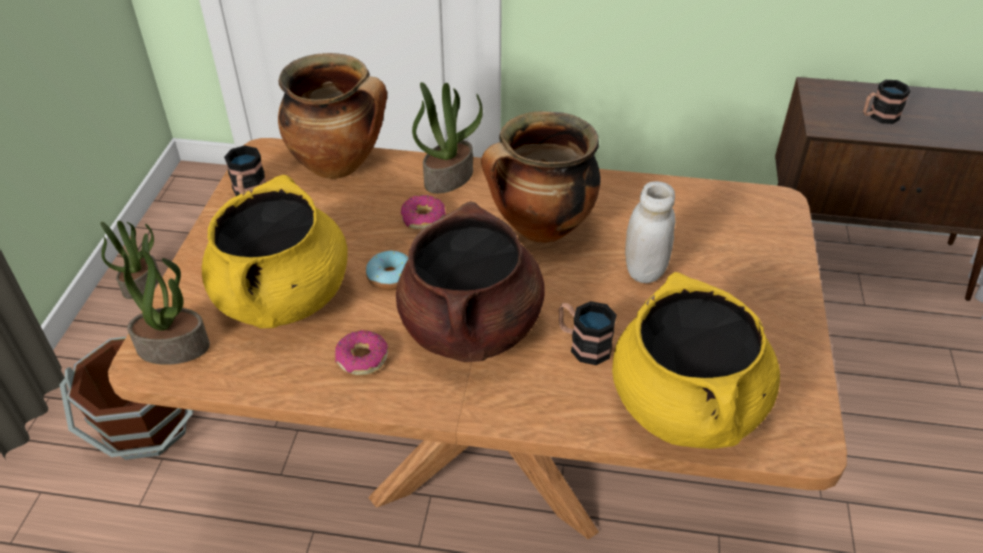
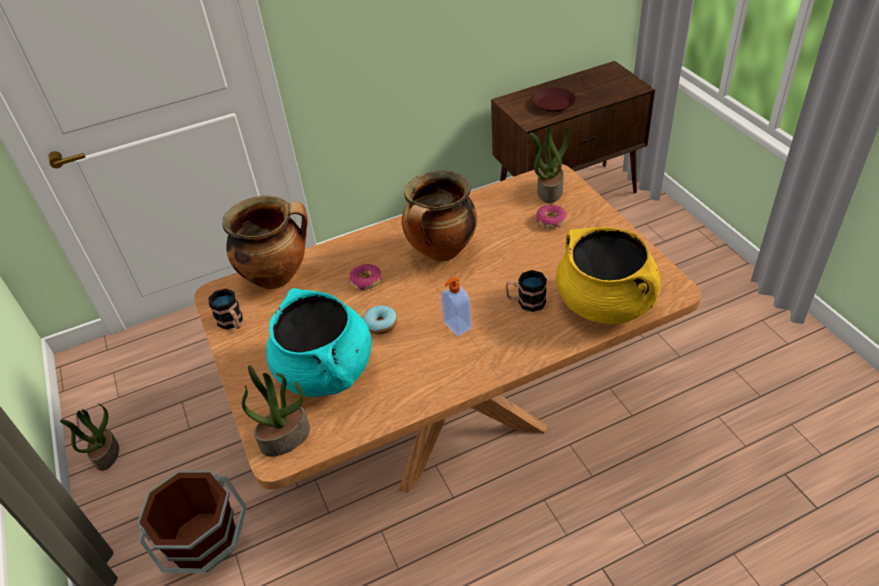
camera: 30 degrees left, 0 degrees up
yellow cooking pot [202,175,348,328] -> turquoise cooking pot [266,288,372,397]
donut [335,330,388,375] -> donut moved to [536,205,566,228]
brown cooking pot [396,201,545,362] -> soap dispenser [441,277,472,336]
potted plant [412,82,483,194] -> potted plant moved to [530,126,569,203]
white jar [625,181,675,283] -> none
mug [863,80,910,124] -> brown plate [532,88,576,112]

